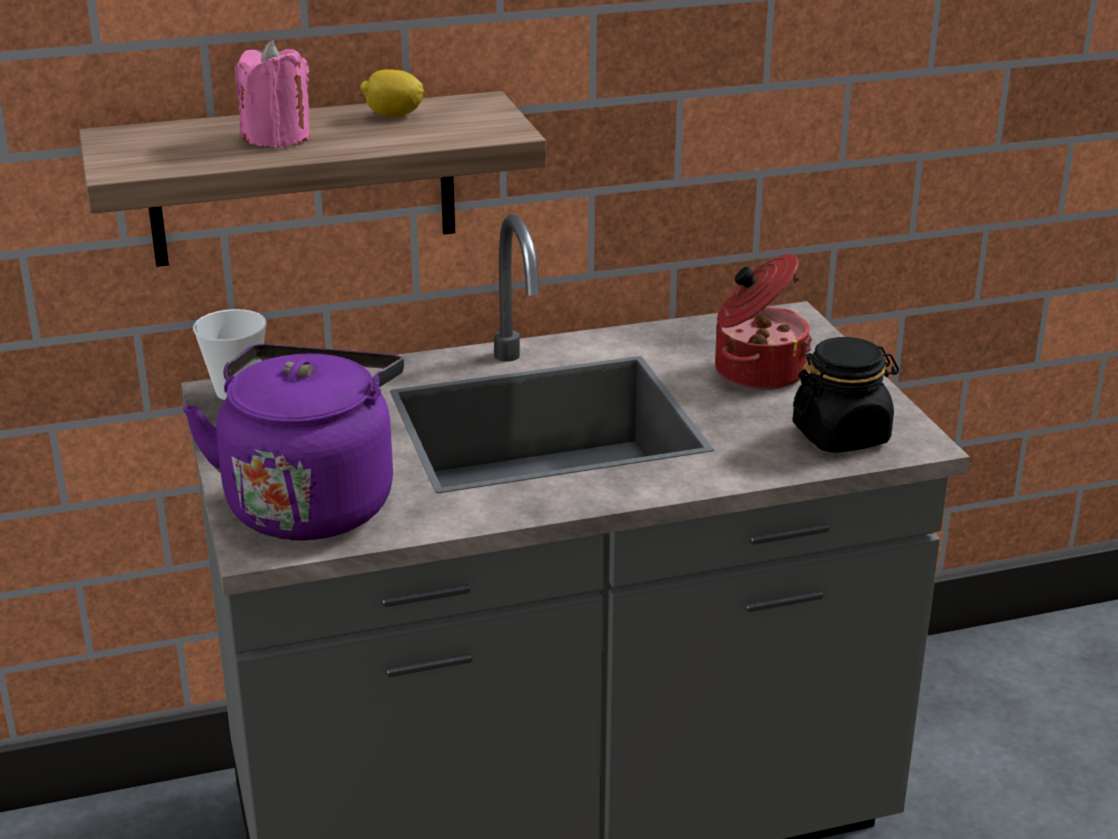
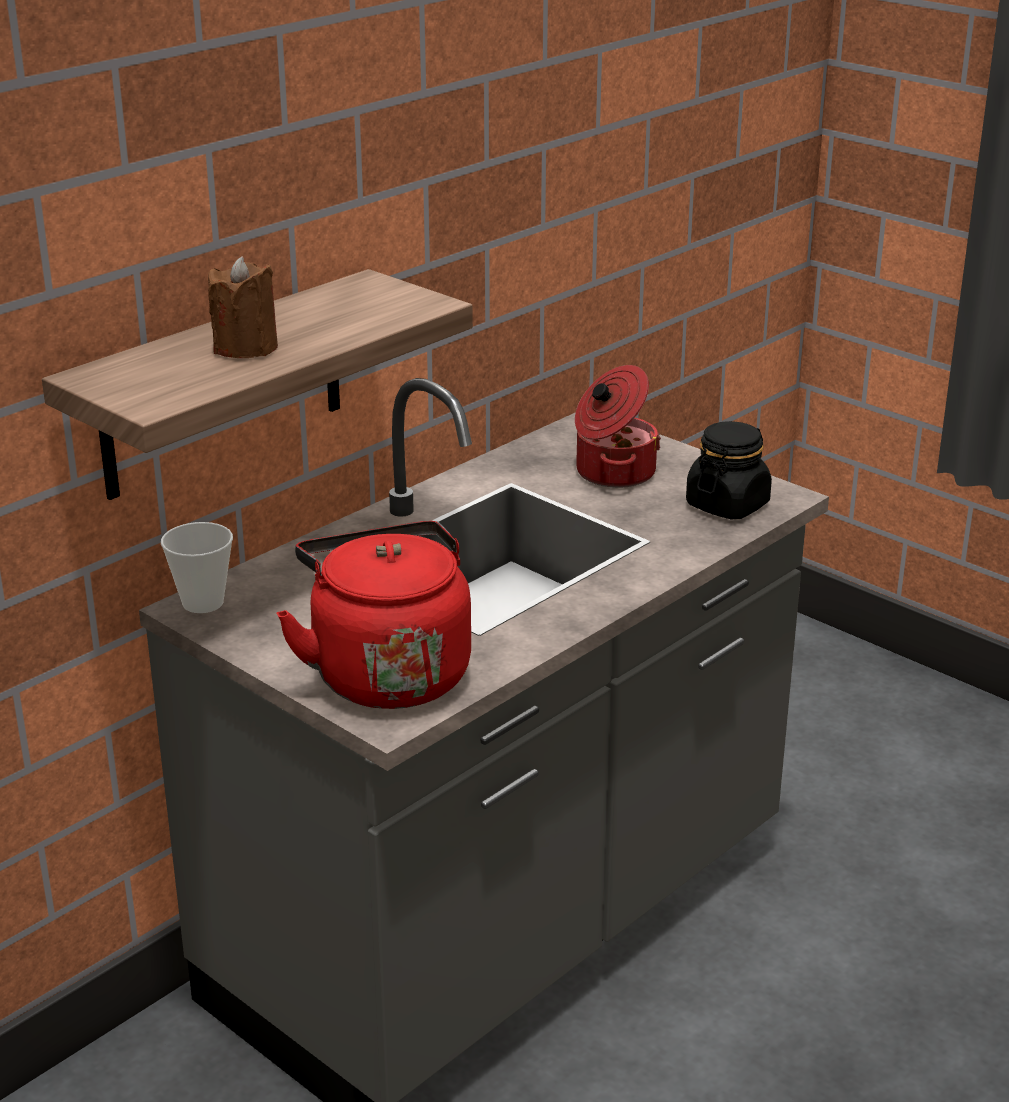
camera: 30 degrees left, 0 degrees up
purple kettle [183,344,404,541] -> red kettle [276,521,471,709]
pink candle [235,40,310,148] -> brown candle [208,256,278,358]
lemon [360,69,425,117] -> none

